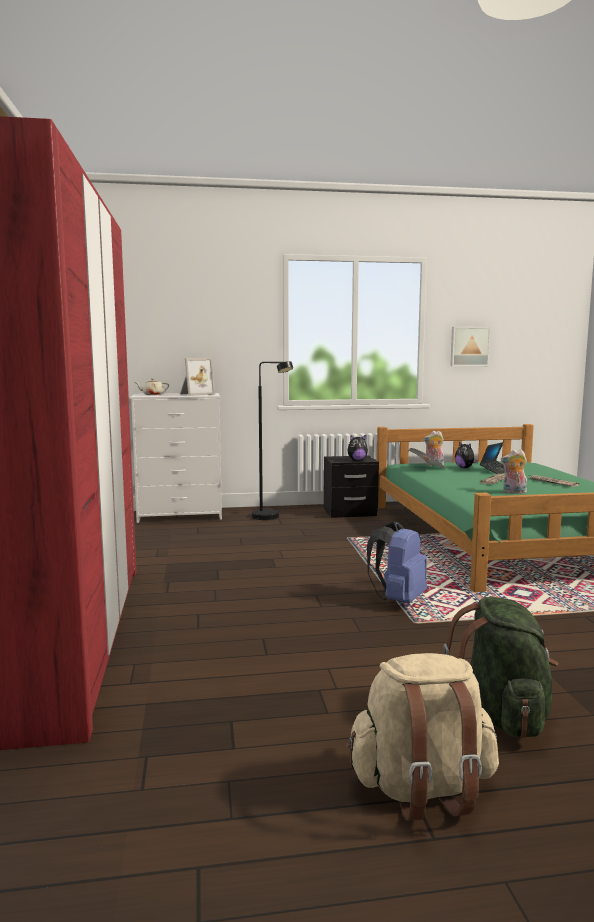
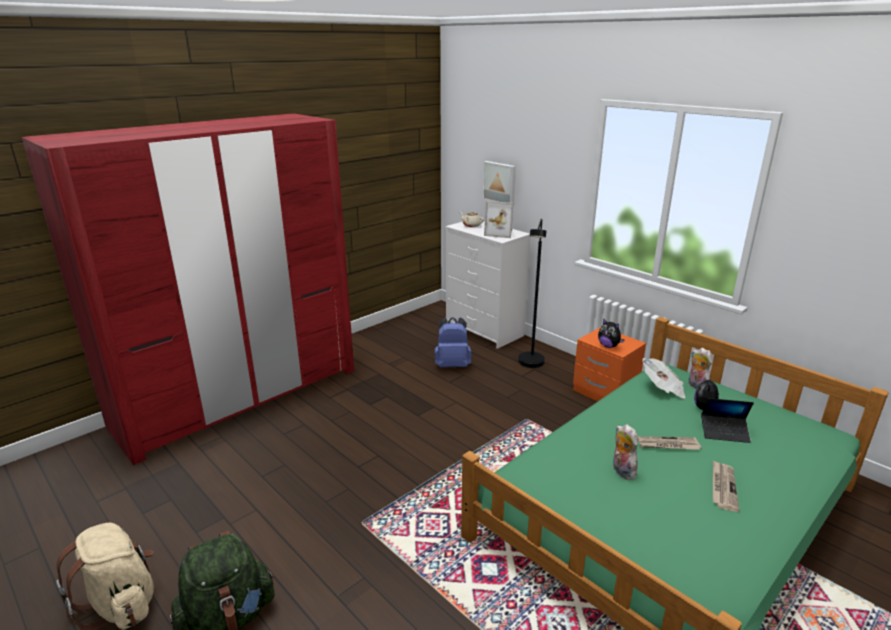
camera: 55 degrees right, 15 degrees up
black nightstand [324,455,379,518] -> orange nightstand [573,327,646,401]
blue backpack [367,522,427,604] -> blue backpack moved to [434,317,472,367]
picture [450,327,491,366] -> picture moved to [482,161,516,205]

